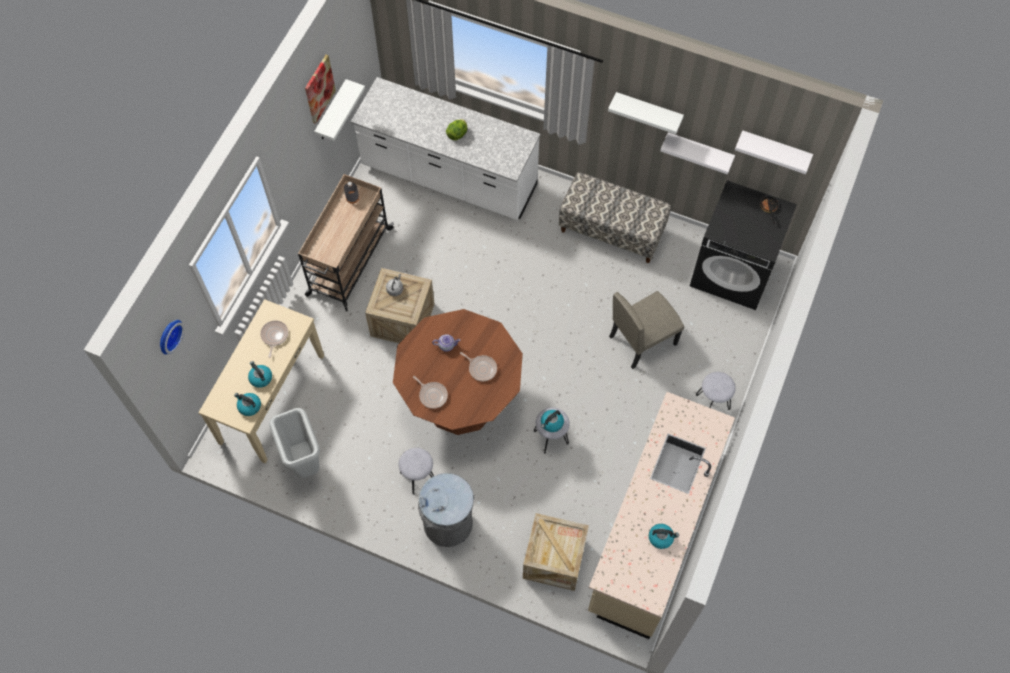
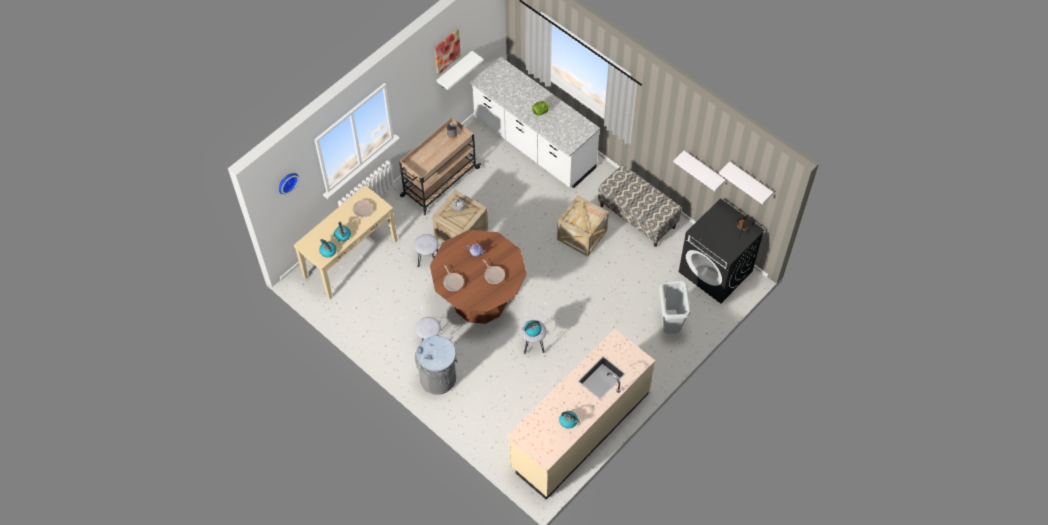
camera: 20 degrees right, 5 degrees down
grey trash can [269,408,320,478] -> grey trash can moved to [659,281,690,334]
crate [523,513,589,591] -> crate moved to [557,195,609,256]
white shelf [608,92,684,134] -> none
beige chair [609,291,684,369] -> none
grey stool [696,372,736,410] -> grey stool moved to [414,234,438,267]

